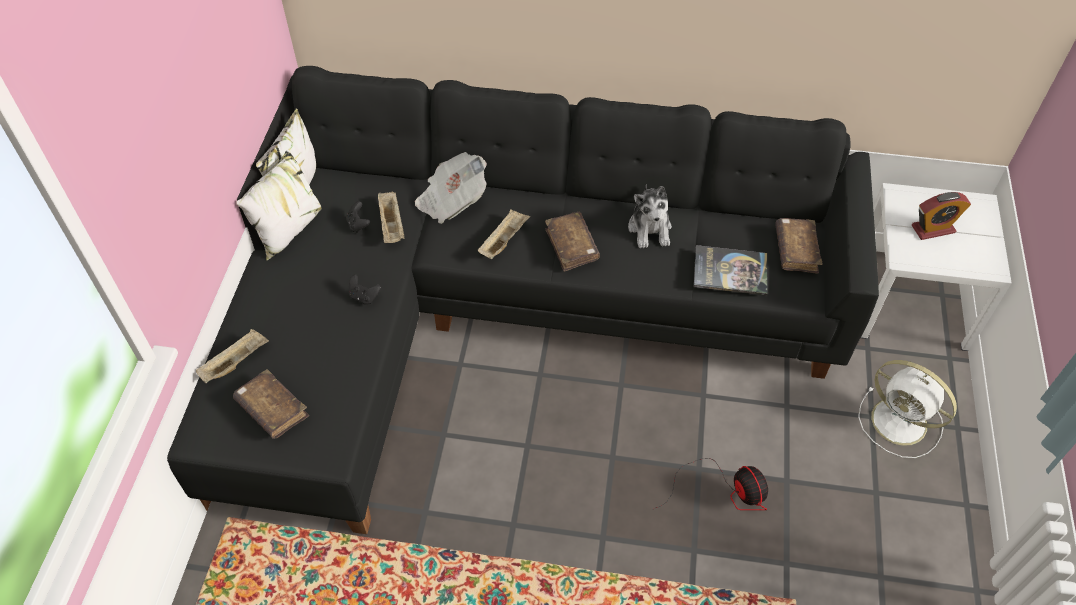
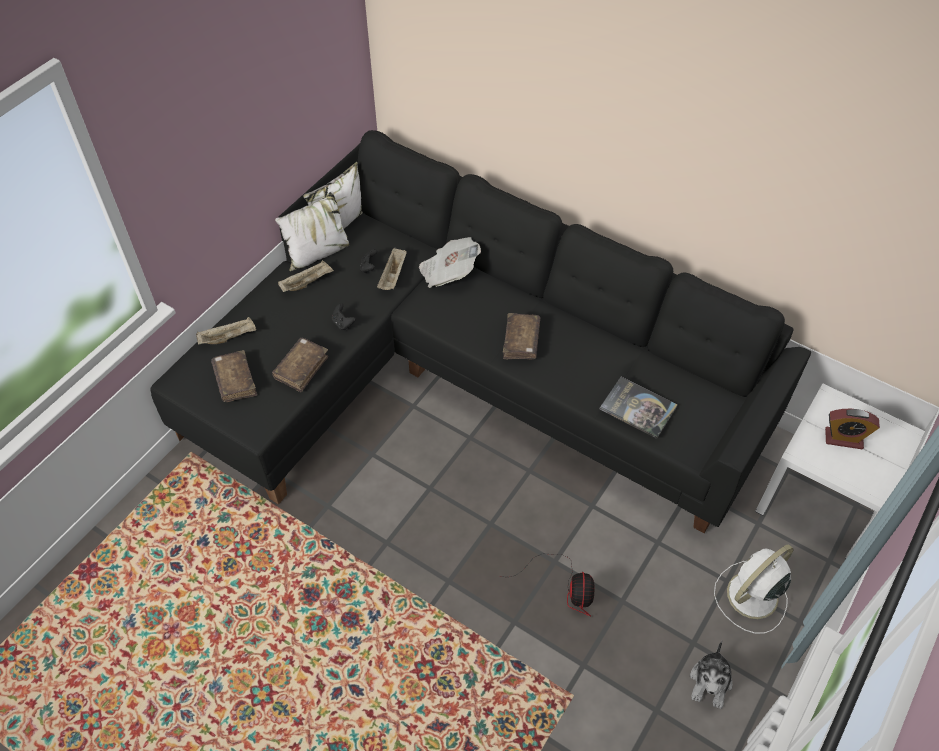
camera: 25 degrees right, 0 degrees up
beige tray [478,210,530,259] -> beige tray moved to [278,260,334,292]
plush toy [628,184,672,249] -> plush toy moved to [690,641,732,709]
brown book [775,218,823,274] -> brown book moved to [272,338,329,392]
white fan [858,360,957,458] -> white fan turned 75 degrees clockwise [714,544,794,634]

